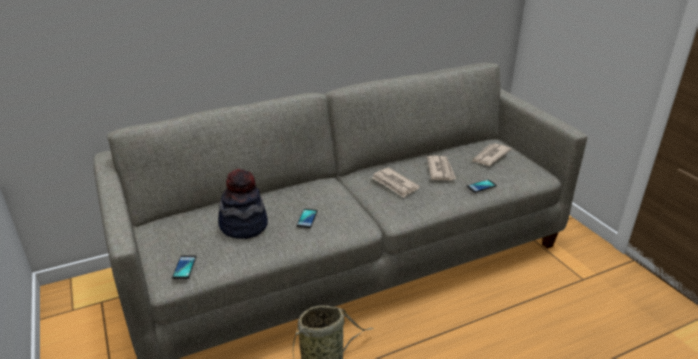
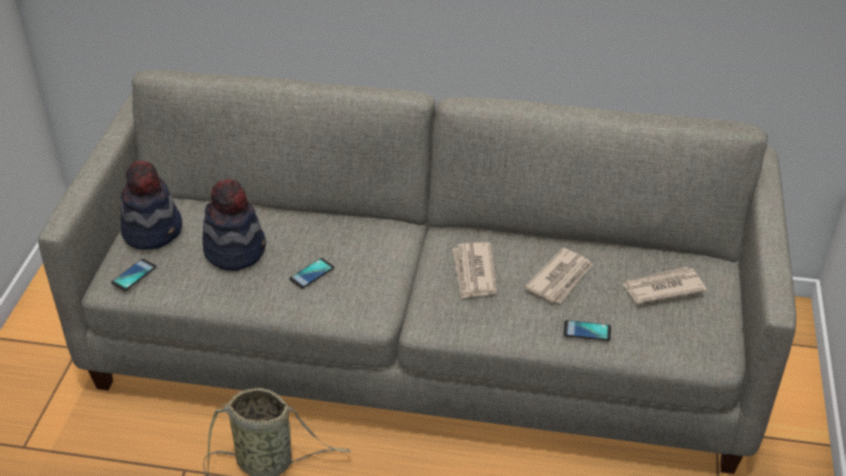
camera: 35 degrees right, 10 degrees up
none -> hat [120,161,182,250]

